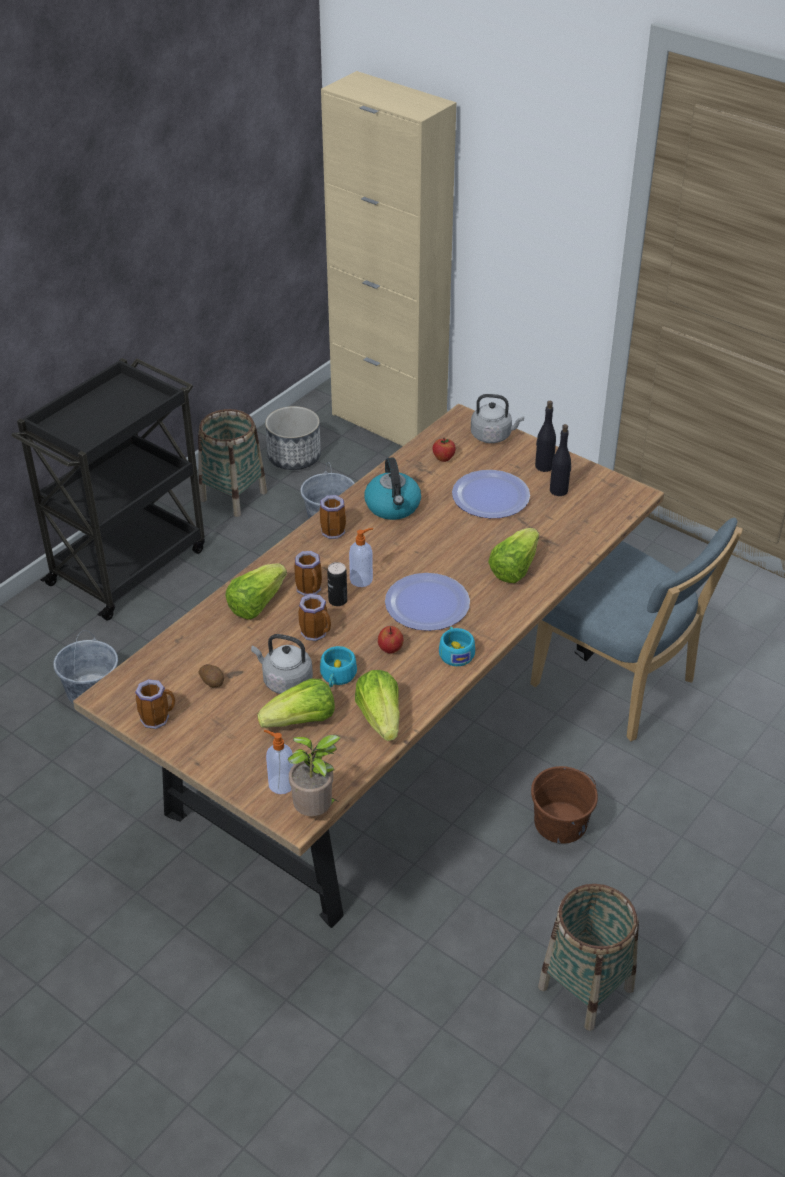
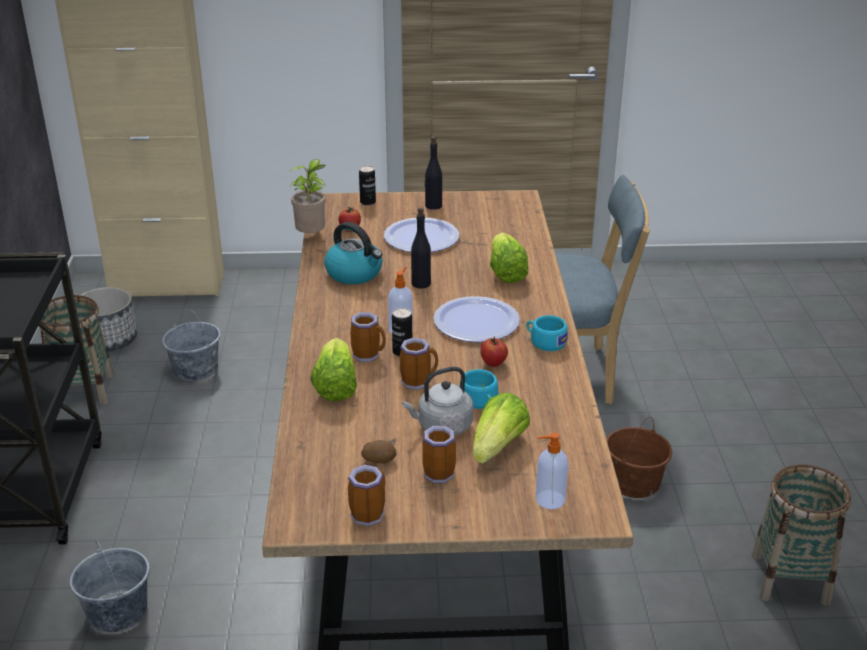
camera: 40 degrees left, 10 degrees down
potted plant [288,735,340,816] -> potted plant moved to [290,159,326,233]
mug [320,495,346,539] -> mug moved to [422,426,456,483]
lettuce [355,670,400,741] -> none
grey kettle [471,394,524,443] -> can [359,166,376,206]
black bottle [550,424,571,496] -> black bottle moved to [411,207,431,288]

